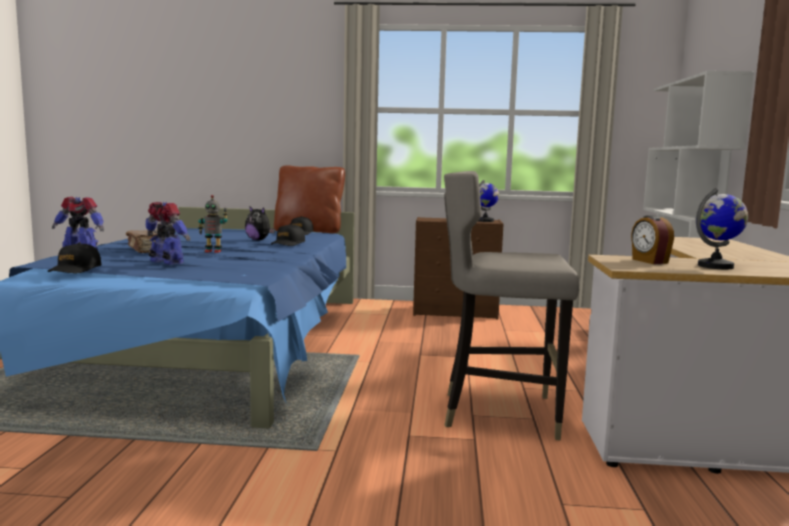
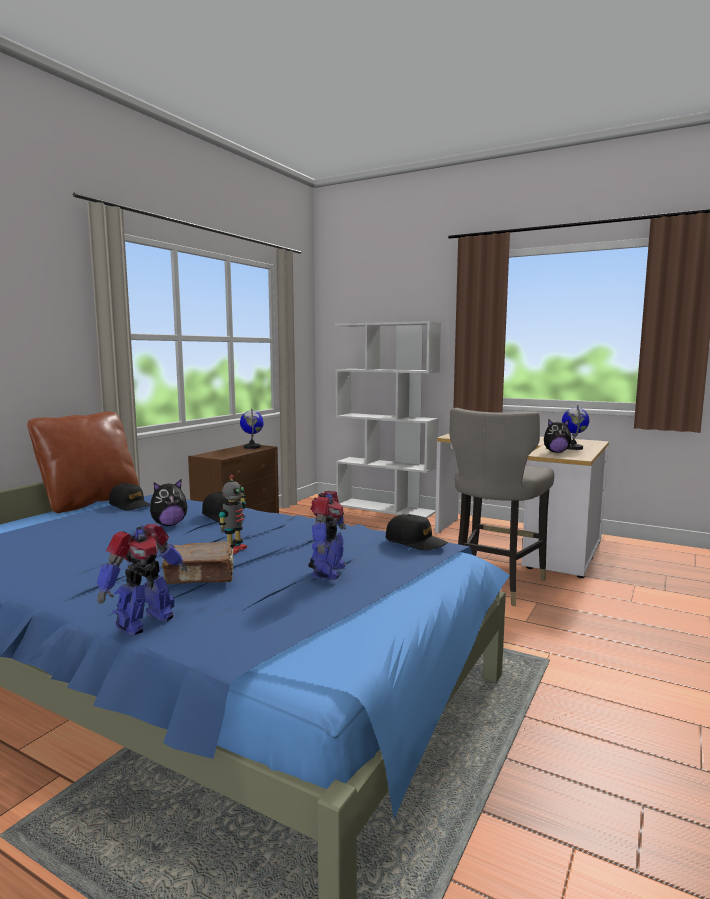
camera: 65 degrees left, 0 degrees up
black cap [48,243,102,273] -> black cap moved to [386,514,448,550]
toy robot [146,201,190,265] -> toy robot turned 135 degrees clockwise [308,491,346,580]
alarm clock [631,215,674,264] -> plush toy [544,420,571,453]

